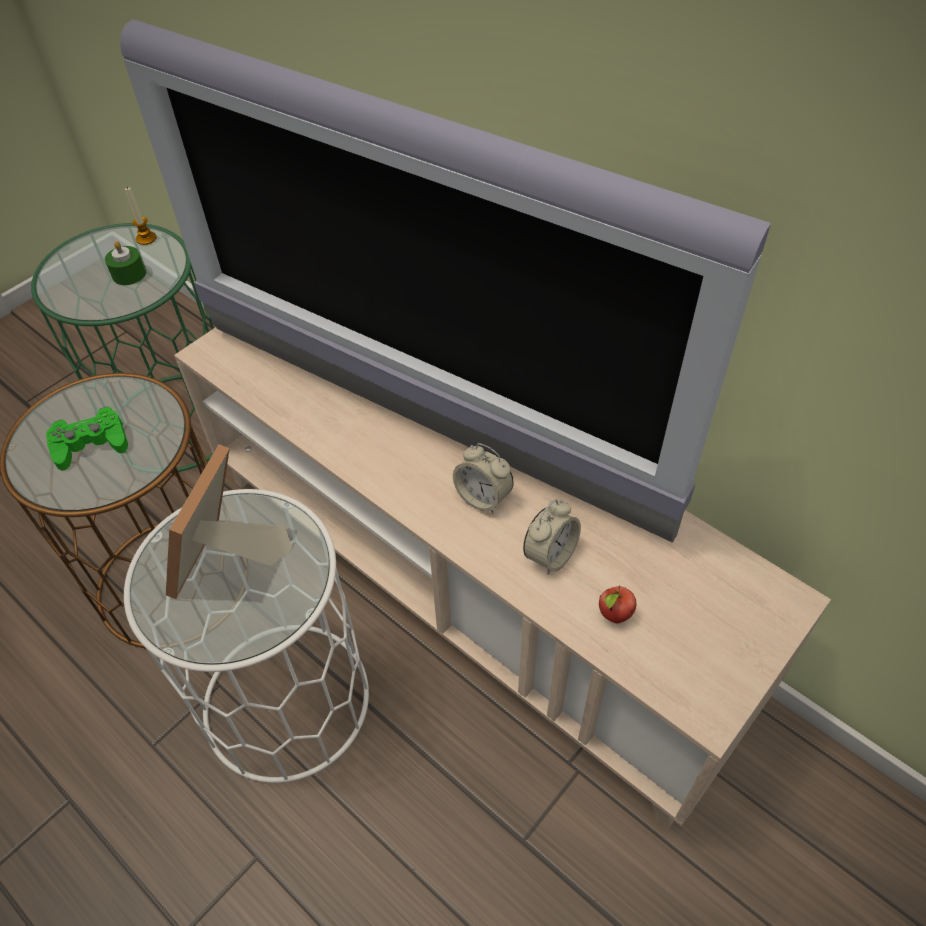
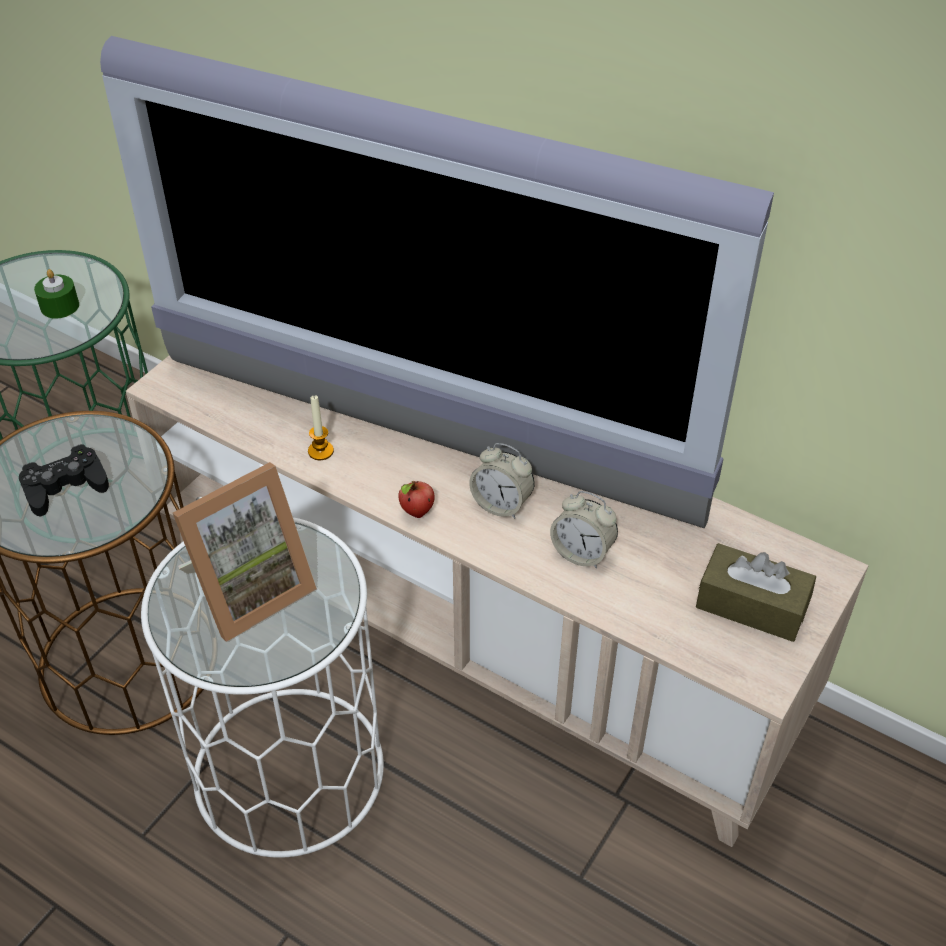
camera: 10 degrees left, 5 degrees down
green game controller [46,406,128,471] -> black game controller [19,444,109,517]
candle [125,187,157,245] -> candle moved to [308,395,334,460]
picture frame [166,444,292,599] -> picture frame turned 135 degrees counterclockwise [173,462,317,642]
alarm clock [523,499,581,575] -> alarm clock turned 90 degrees clockwise [550,491,618,569]
apple [599,586,636,624] -> apple moved to [398,481,435,518]
none -> brown tissue box [696,543,816,642]

